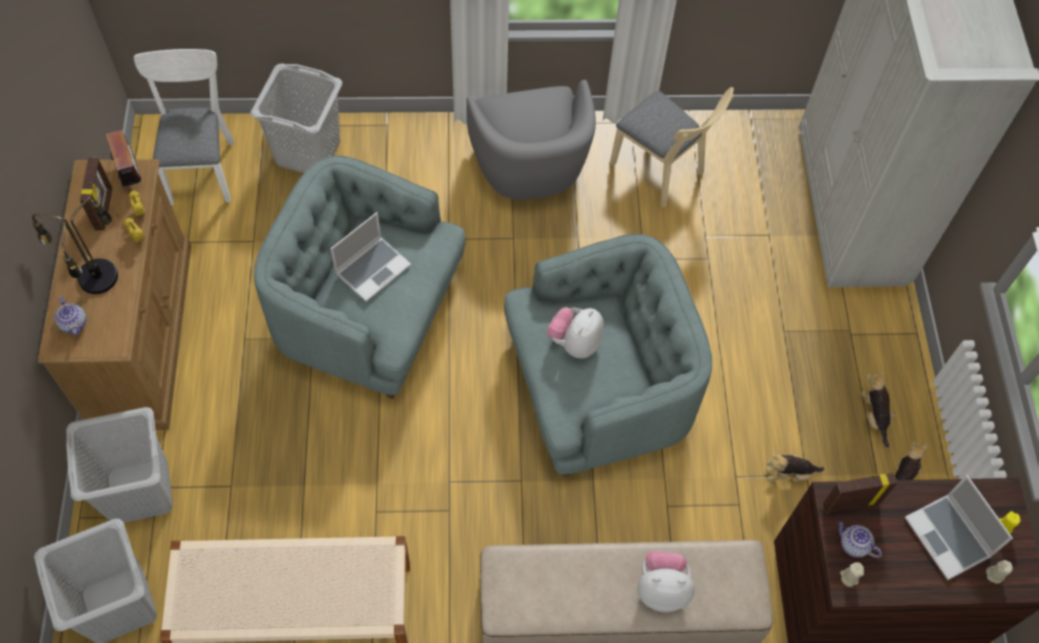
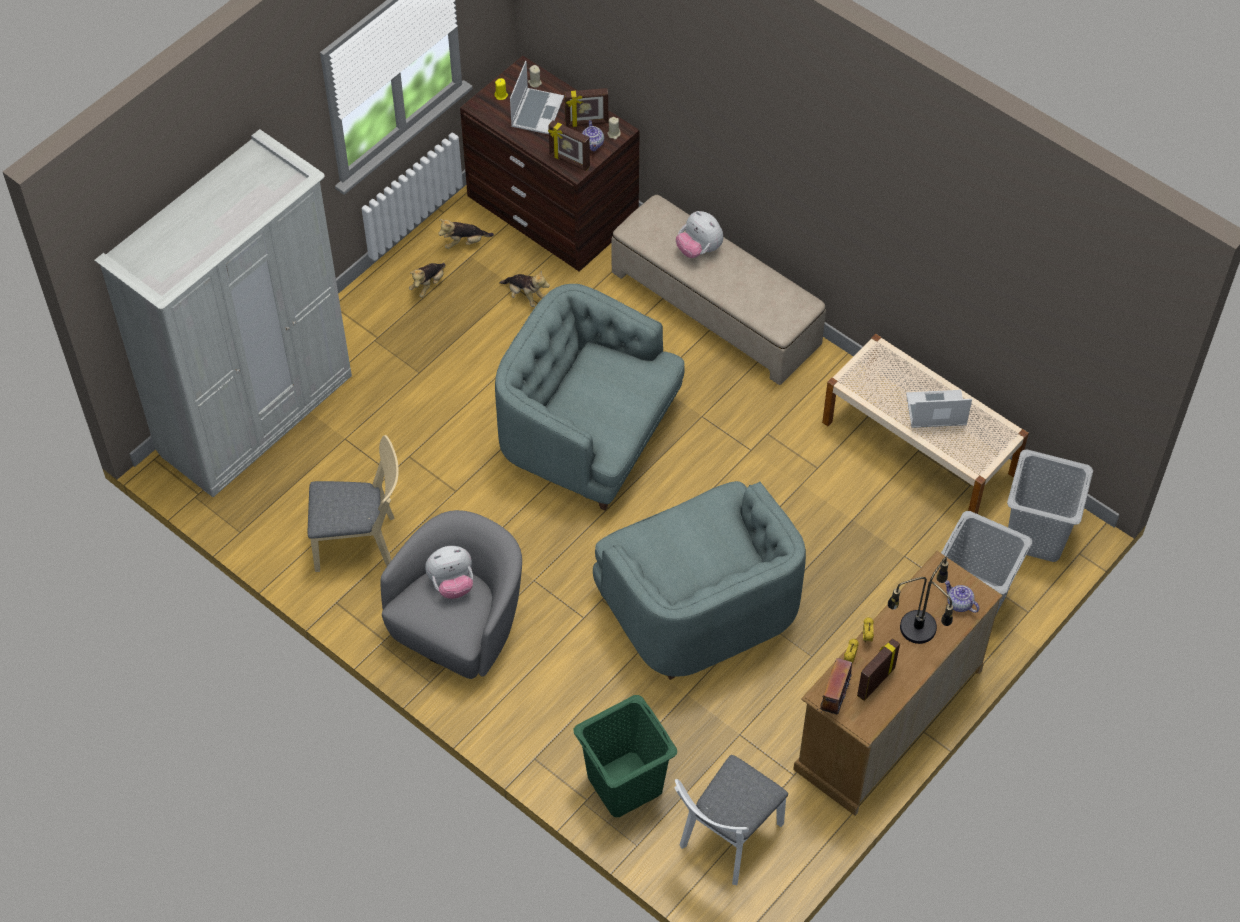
camera: 135 degrees left, 5 degrees down
teapot [54,296,87,335] -> teapot turned 60 degrees counterclockwise [945,580,979,613]
grey laundry basket [251,63,342,173] -> green laundry basket [573,695,677,817]
laptop [330,212,411,302] -> laptop moved to [906,390,972,428]
plush toy [547,307,604,359] -> plush toy moved to [425,546,473,599]
beige chair [610,87,734,207] -> beige chair turned 90 degrees clockwise [308,435,399,572]
none -> picture frame [565,88,608,127]

